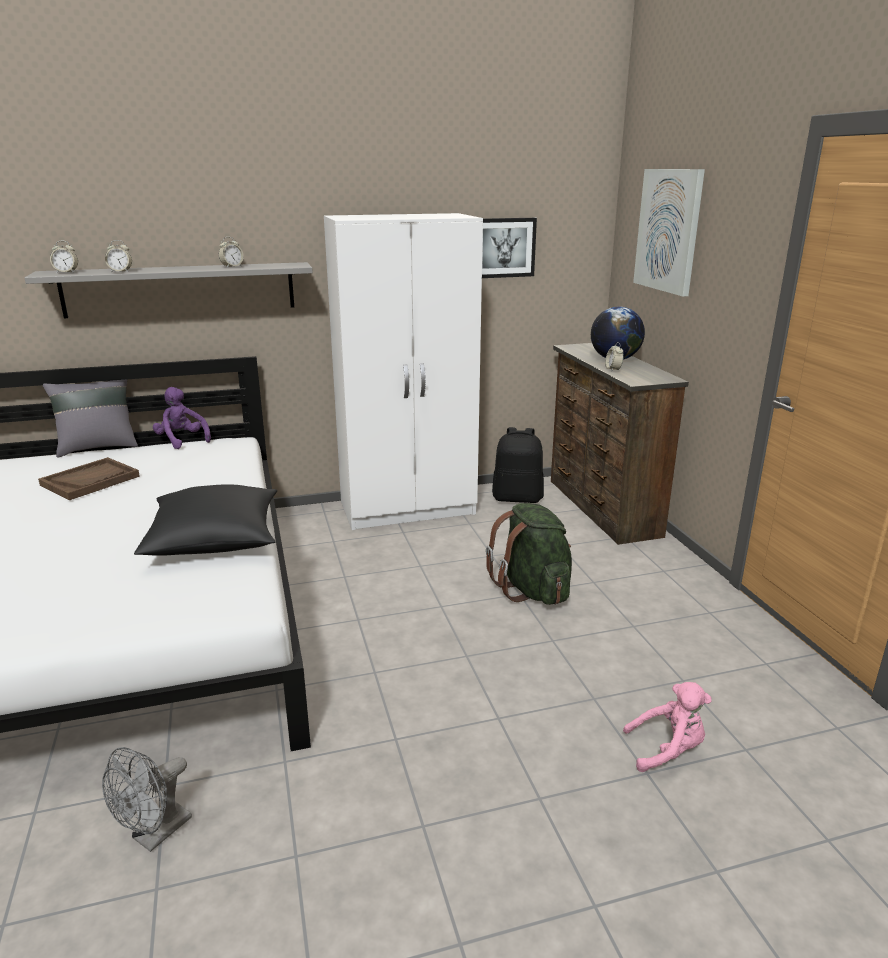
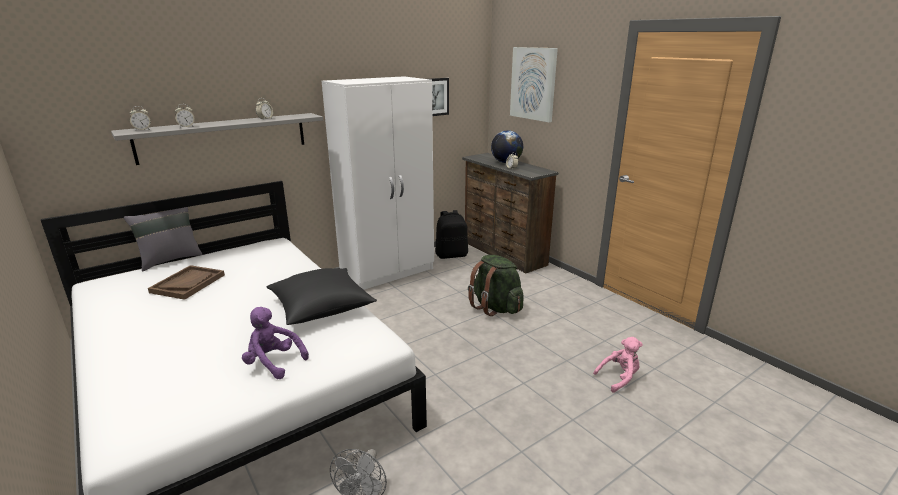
camera: 20 degrees left, 0 degrees up
purple plush toy [153,387,211,449] -> purple plush toy moved to [242,307,309,379]

